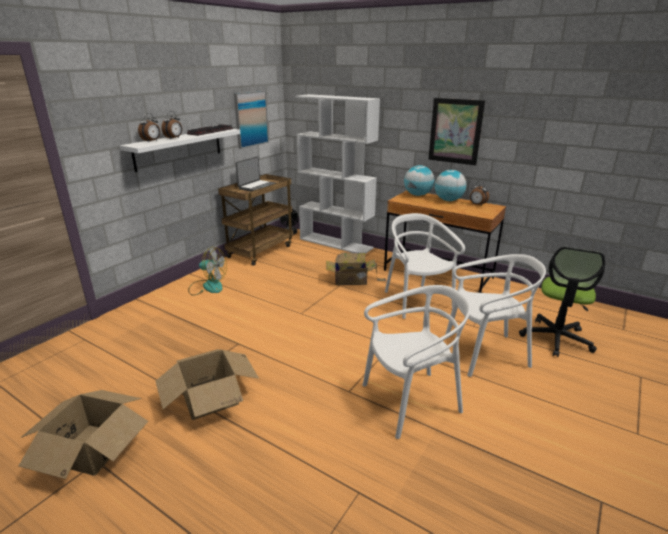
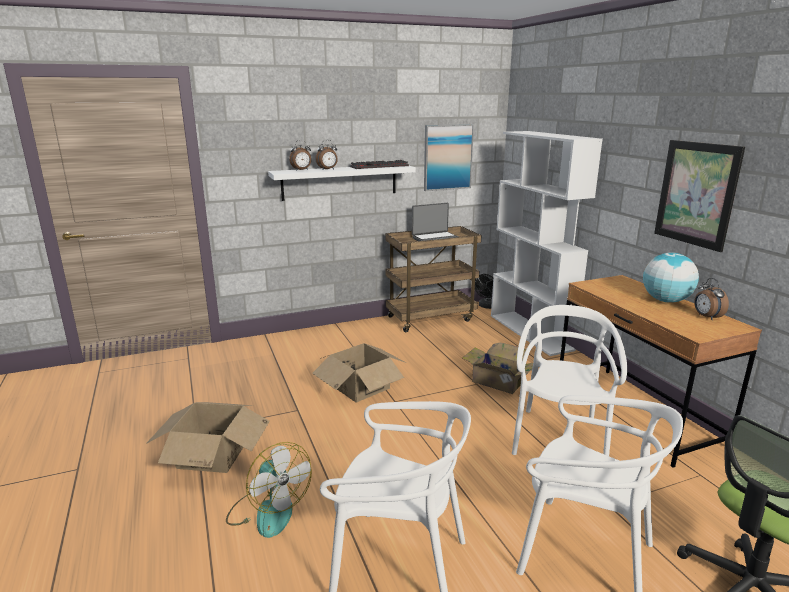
camera: 35 degrees right, 5 degrees down
cardboard box [19,390,148,479] -> cardboard box moved to [312,343,406,403]
fan [188,247,227,295] -> fan moved to [226,442,312,538]
globe [404,165,434,196] -> none

